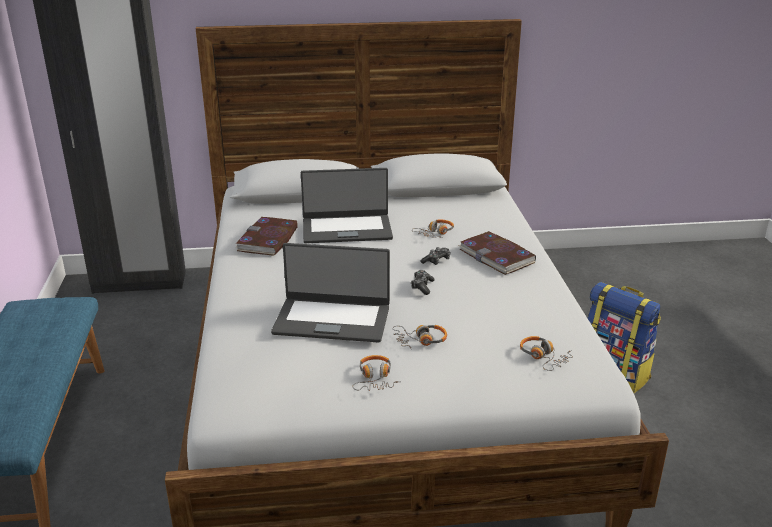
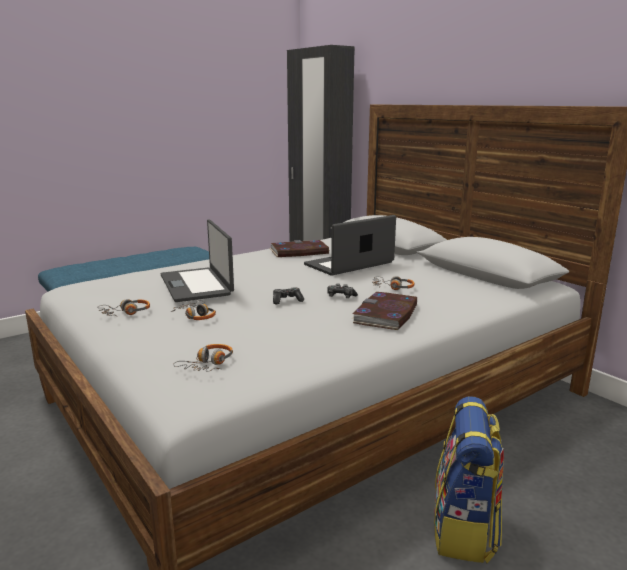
camera: 60 degrees right, 10 degrees down
laptop [301,168,393,243] -> laptop turned 90 degrees clockwise [304,215,396,276]

